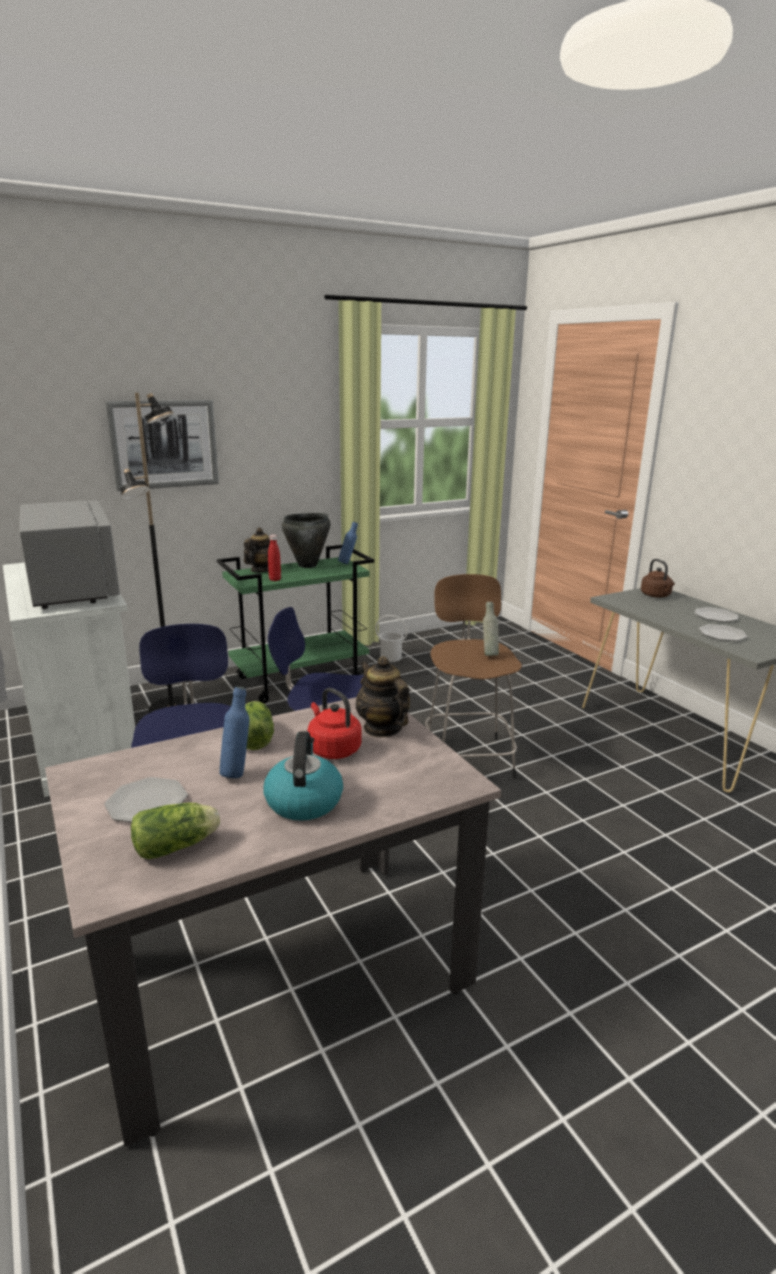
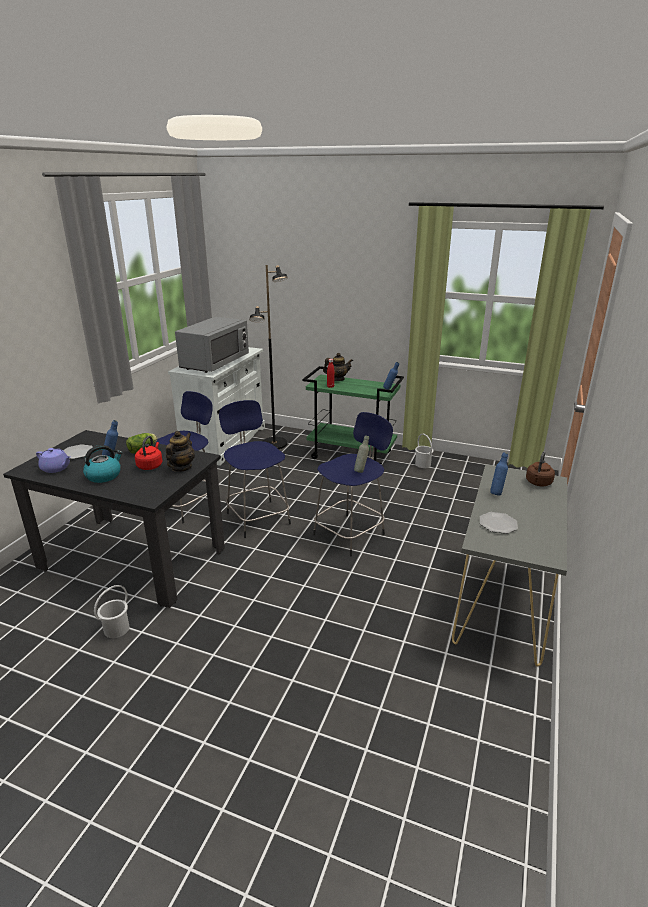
camera: 50 degrees right, 5 degrees up
beige dining table [45,697,501,1147] -> black dining table [3,430,225,608]
picture [105,400,219,491] -> none
lettuce [131,802,220,859] -> purple teapot [36,448,70,473]
black cooking pot [282,513,331,568] -> none
brown stool [425,574,522,778] -> blue stool [313,412,393,557]
plate [695,607,738,622] -> none
none -> white bucket [94,585,130,638]
none -> blue bottle [490,452,508,496]

